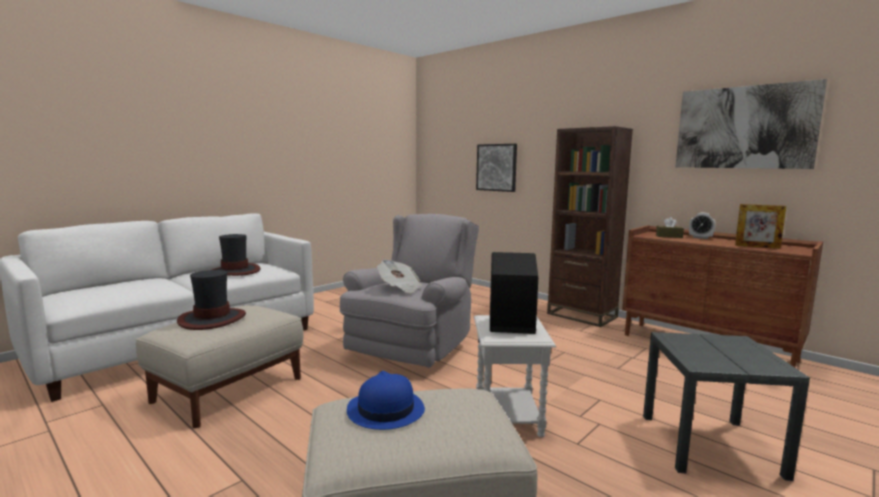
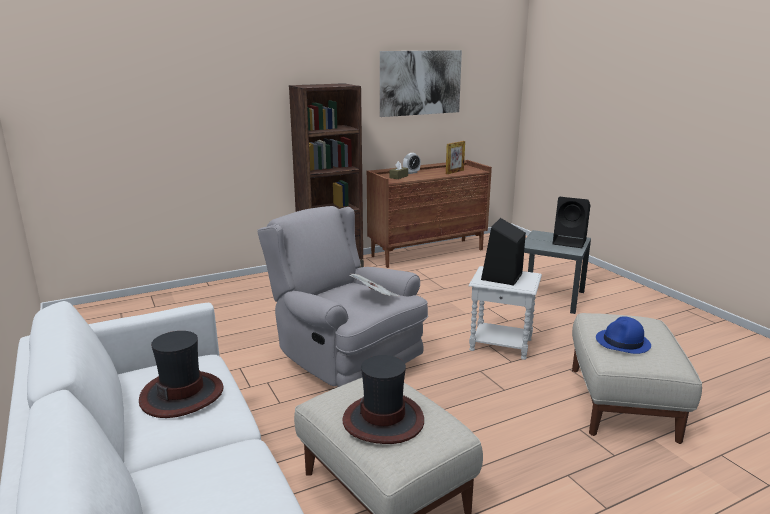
camera: 70 degrees left, 10 degrees up
picture [476,144,517,192] -> none
none -> black speaker [553,197,590,248]

